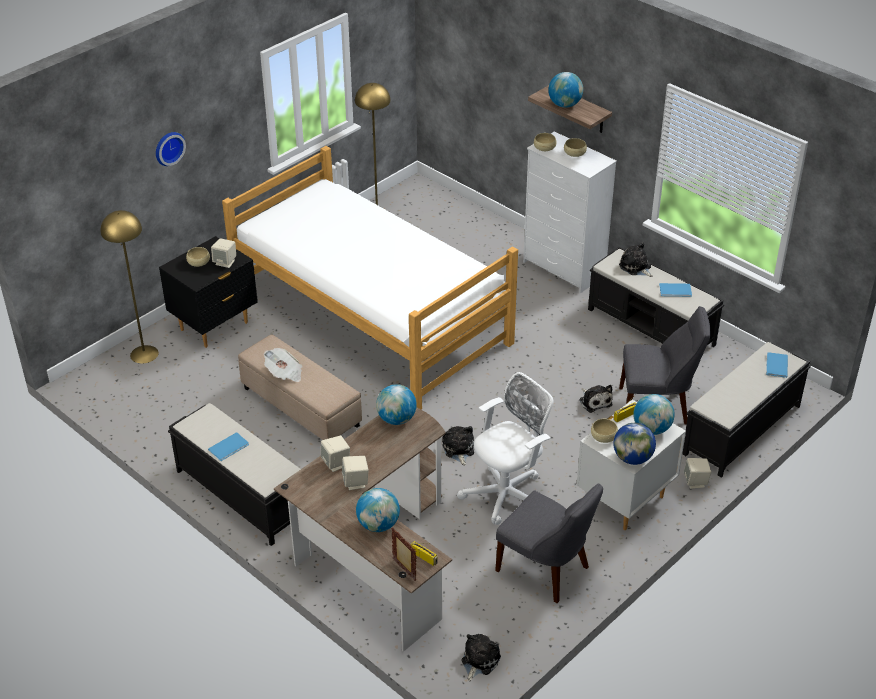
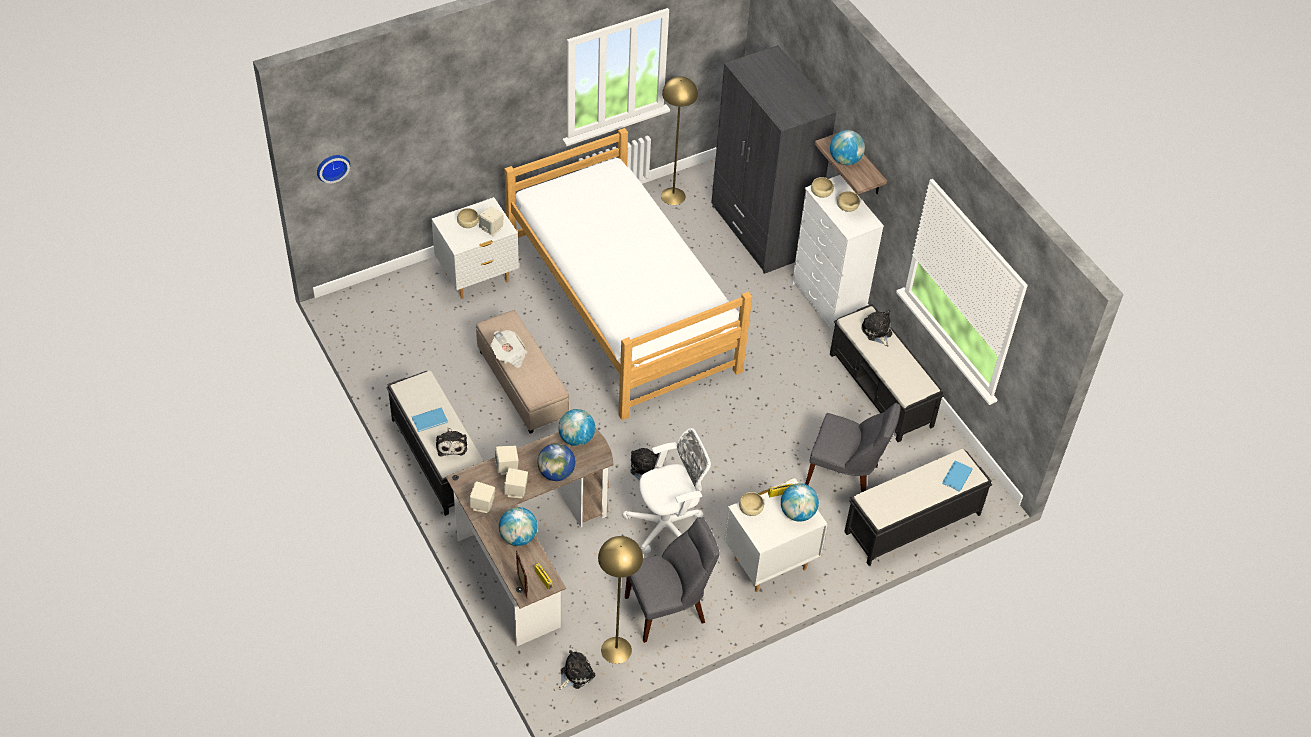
camera: 15 degrees right, 10 degrees up
yellow floor lamp [100,210,159,364] -> yellow floor lamp moved to [598,536,643,664]
wall clock [156,132,186,166] -> wall clock moved to [317,155,350,183]
black nightstand [159,236,258,348] -> white nightstand [432,197,519,299]
grey chair [495,483,603,603] -> grey chair turned 75 degrees counterclockwise [625,517,720,643]
plush toy [579,385,613,413] -> plush toy moved to [436,427,467,456]
globe [613,423,656,465] -> globe moved to [537,443,575,481]
blue book [659,283,692,297] -> none
beige speaker [684,458,711,489] -> beige speaker moved to [469,481,495,513]
none -> grey wardrobe [712,45,836,274]

